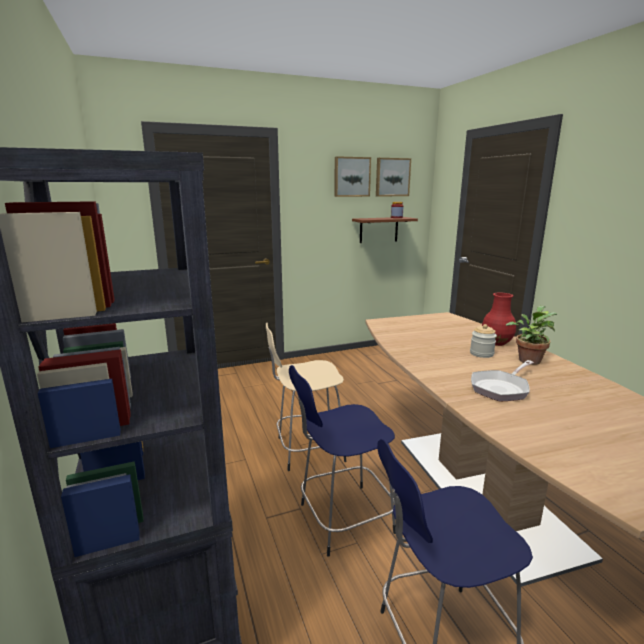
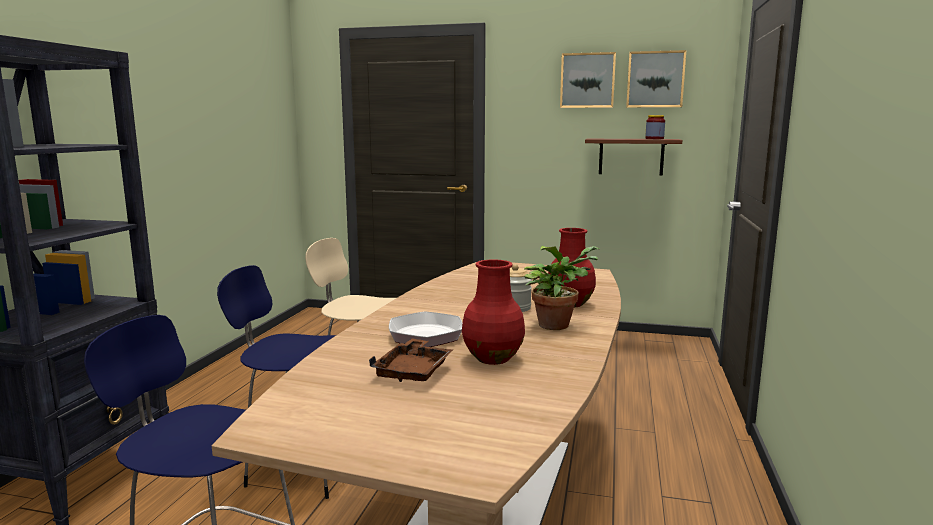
camera: 35 degrees right, 5 degrees down
none -> brown tray [369,338,453,382]
none -> red vase [462,259,525,365]

